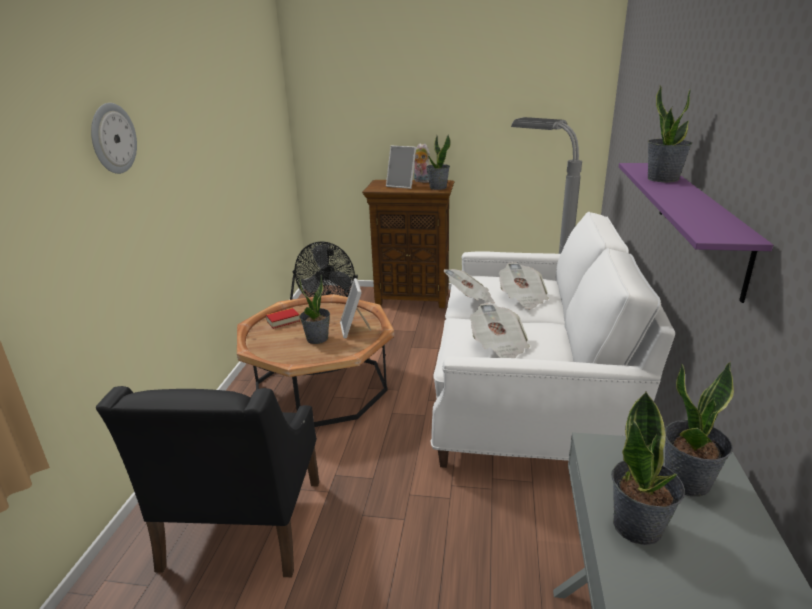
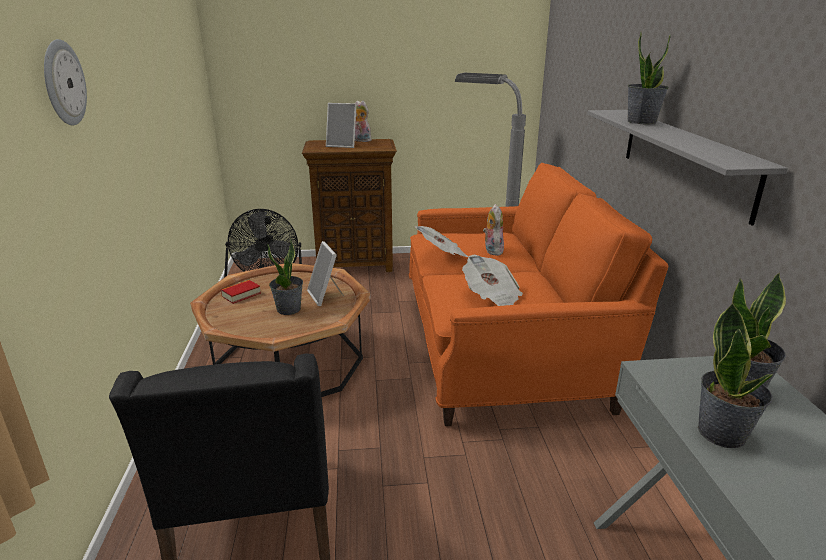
camera: 15 degrees left, 0 degrees up
potted plant [426,134,451,190] -> none
white sofa [430,212,675,468] -> orange sofa [409,163,668,426]
newspaper [499,262,549,310] -> plush toy [483,204,504,255]
purple shelf [619,163,773,303] -> grey shelf [587,110,788,225]

